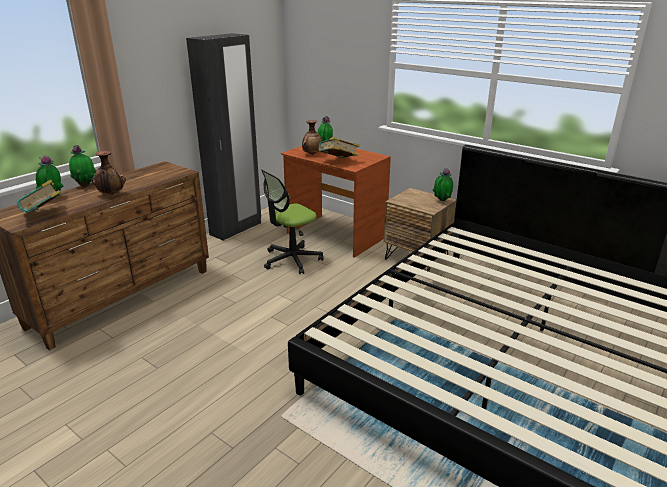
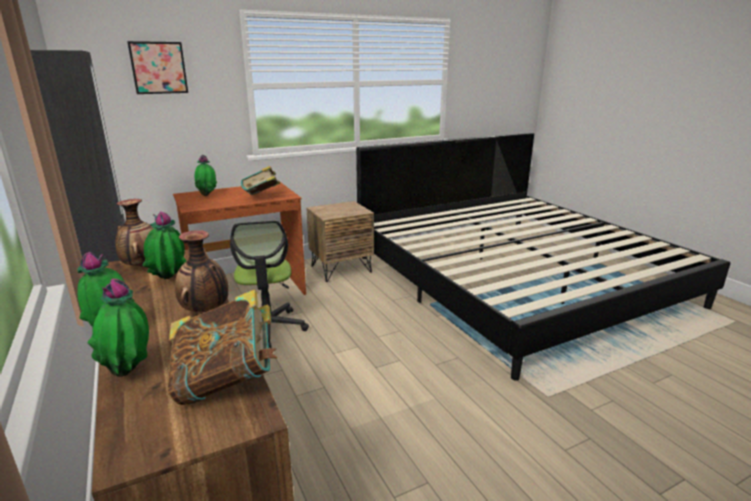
camera: 65 degrees left, 5 degrees down
vase [302,120,322,155] -> vase moved to [115,199,154,267]
potted plant [432,168,453,201] -> potted plant moved to [142,211,186,279]
none -> picture [127,41,188,94]

